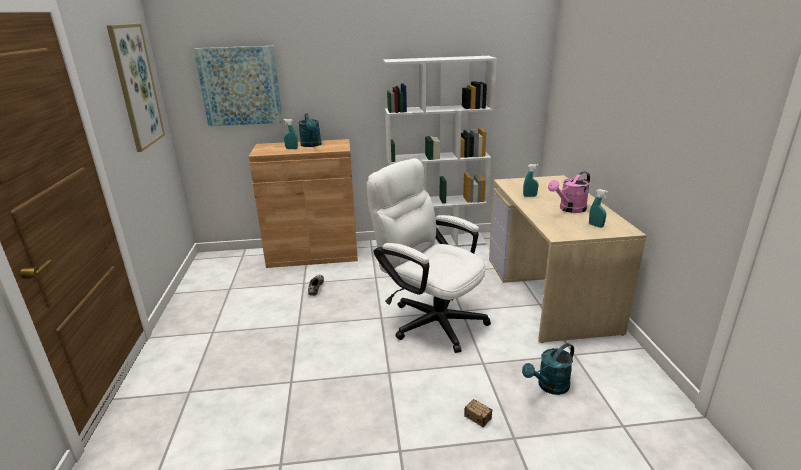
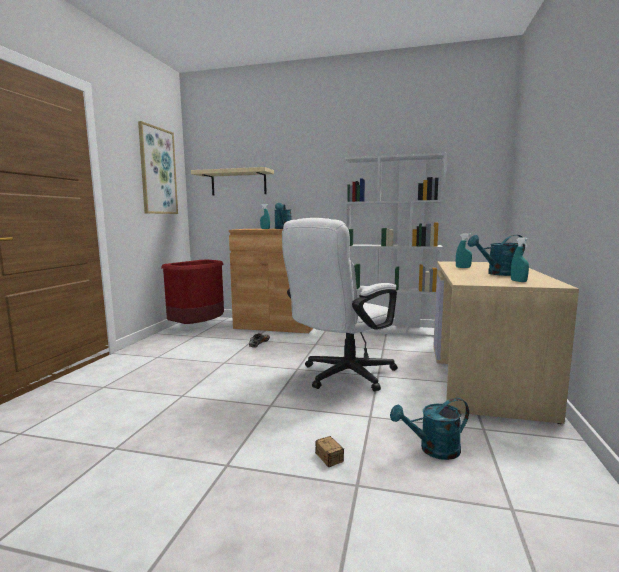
camera: 20 degrees right, 15 degrees down
picture [194,46,283,126] -> beige shelf [191,167,274,196]
white office chair [367,158,491,353] -> white office chair turned 105 degrees counterclockwise [282,218,398,392]
pink watering can [548,171,590,213] -> turquoise watering can [468,235,525,276]
none -> red trash can [161,259,224,324]

